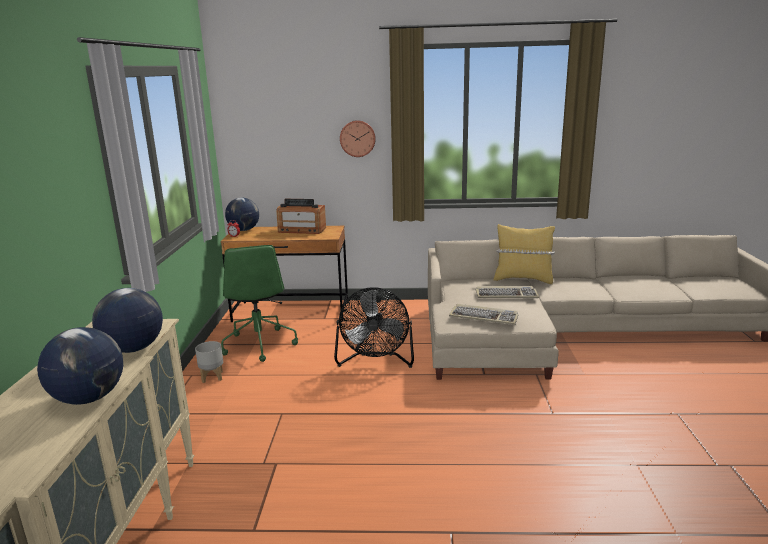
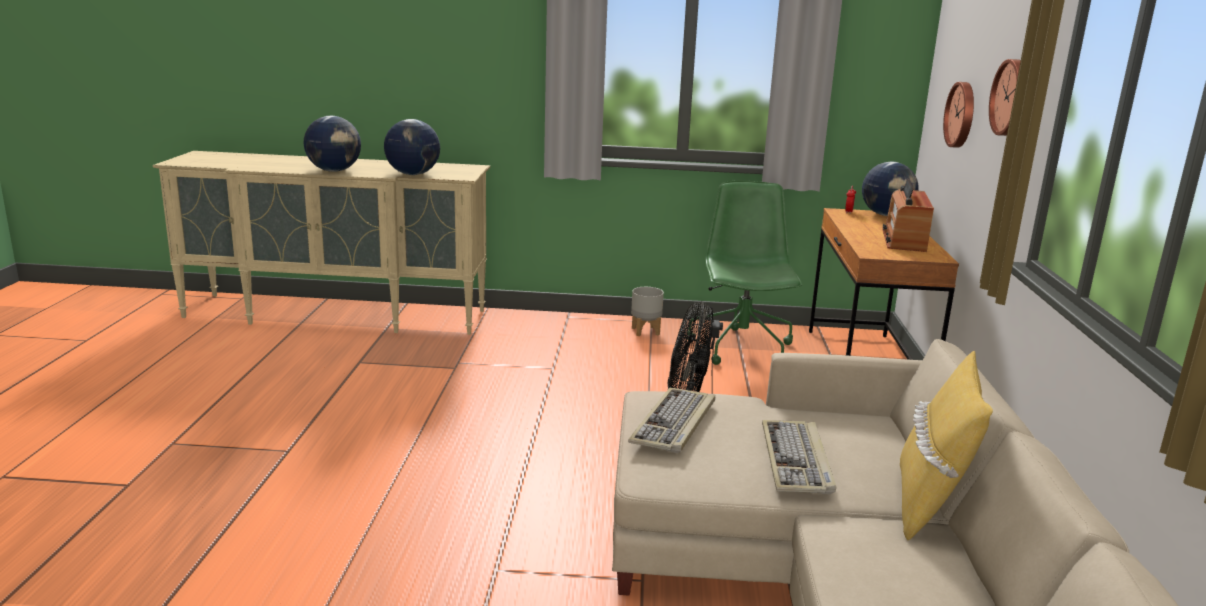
camera: 90 degrees right, 0 degrees up
green office chair [221,245,298,362] -> green office chair turned 105 degrees clockwise [687,181,802,365]
none -> wall clock [943,82,974,148]

